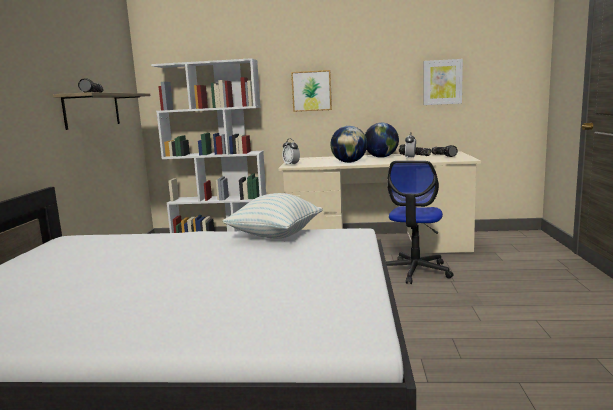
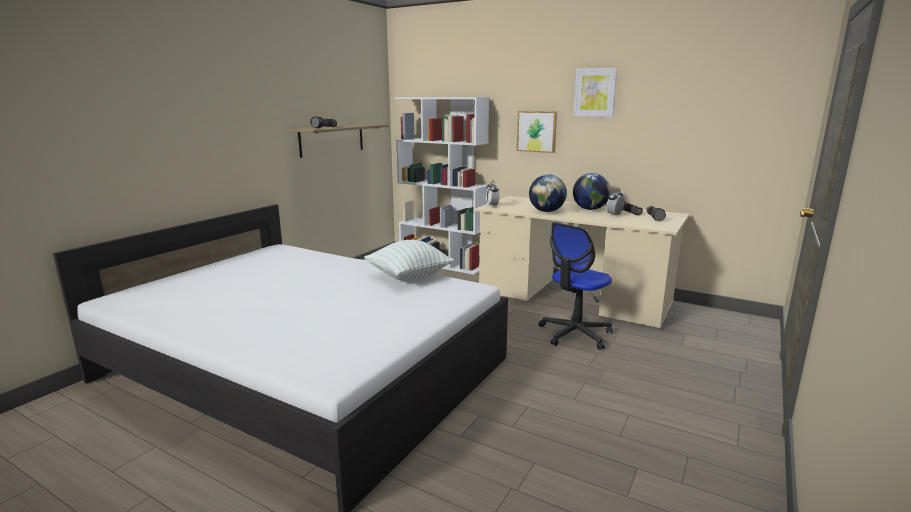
camera: 25 degrees right, 5 degrees up
picture [424,59,463,105] -> picture moved to [573,68,617,117]

